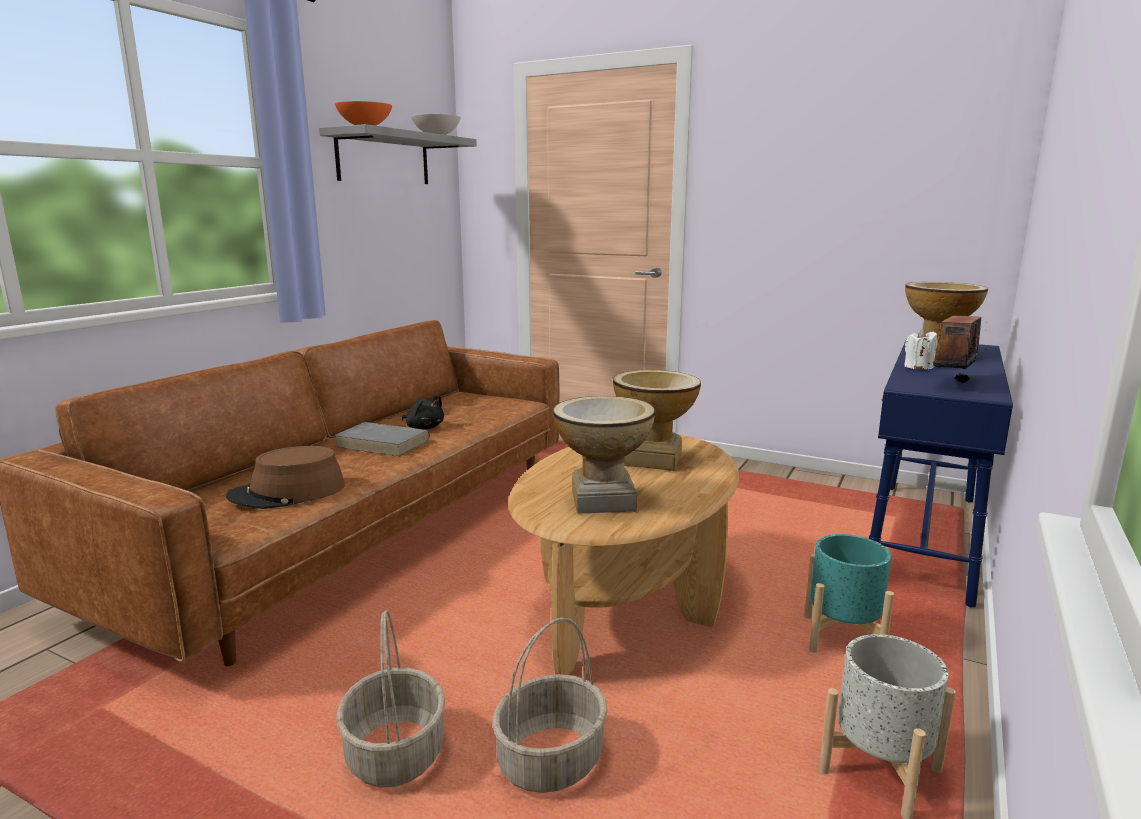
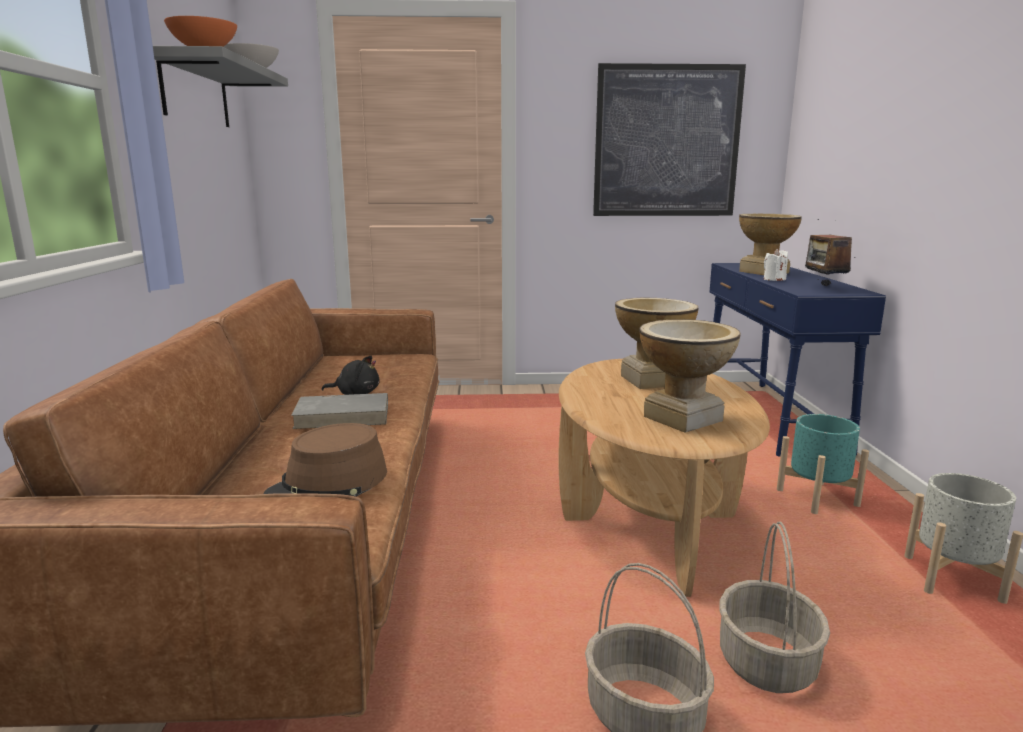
camera: 30 degrees left, 0 degrees up
none -> picture [593,63,746,216]

